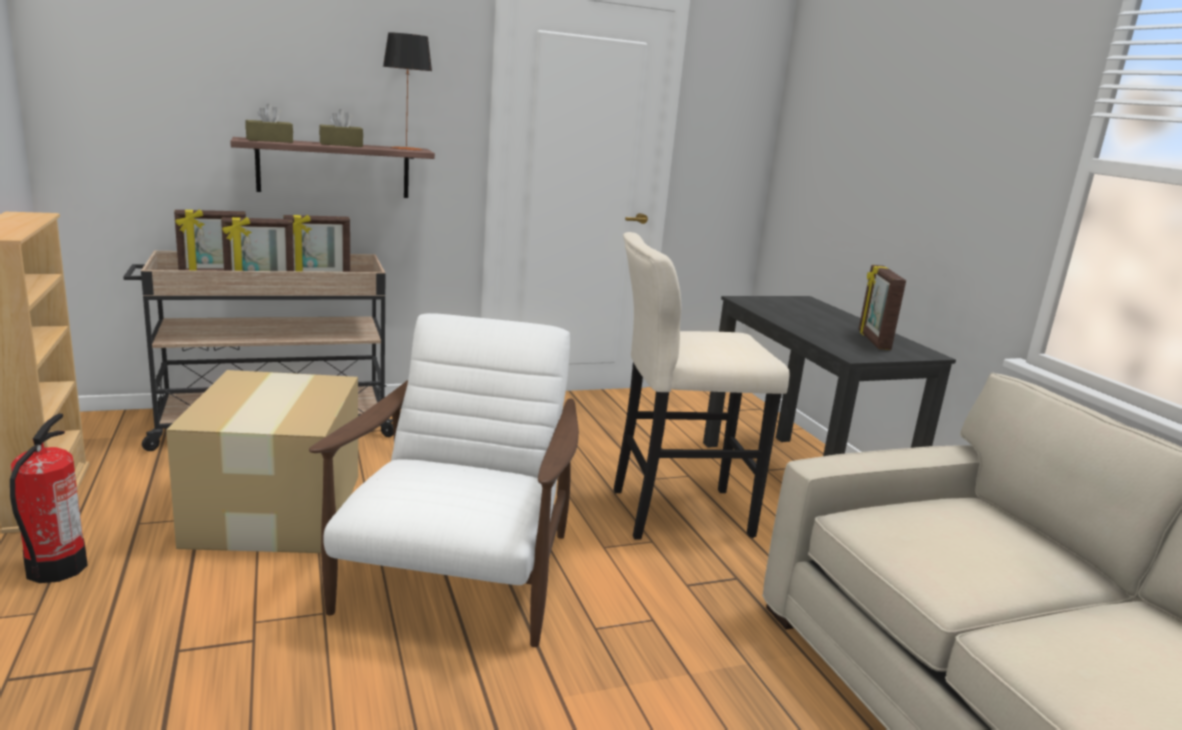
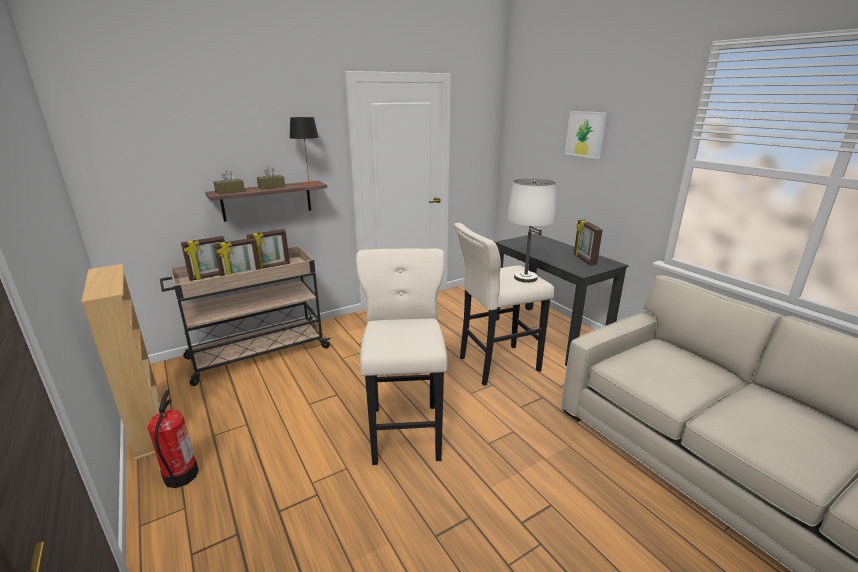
camera: 10 degrees left, 5 degrees up
cardboard box [166,370,358,553] -> none
white armchair [309,313,579,647] -> beige stool [356,249,448,465]
none -> white table lamp [506,178,557,283]
none -> picture [565,111,607,159]

